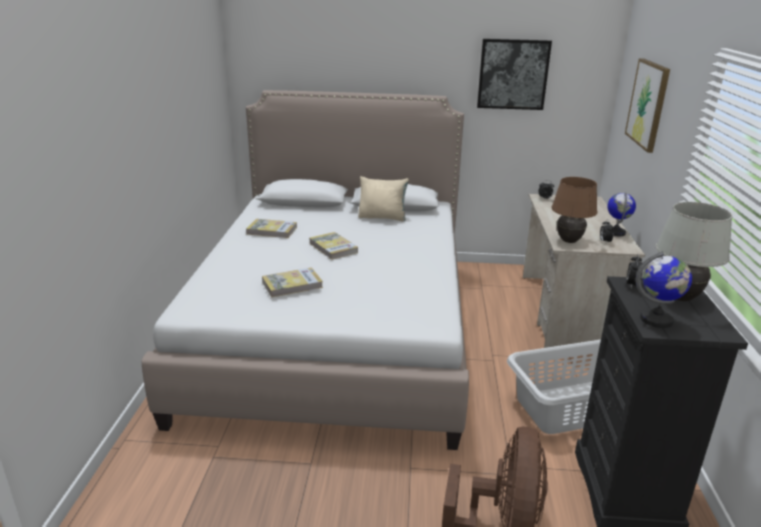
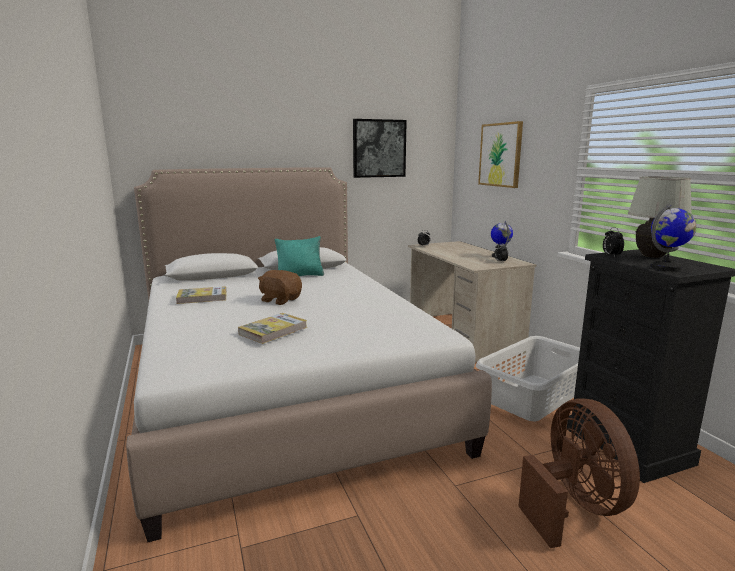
camera: 25 degrees left, 10 degrees down
book [309,232,358,260] -> brown plush toy [258,270,302,305]
beige pillow [358,176,409,222] -> turquoise pillow [274,236,324,276]
brown table lamp [552,177,597,243] -> none

